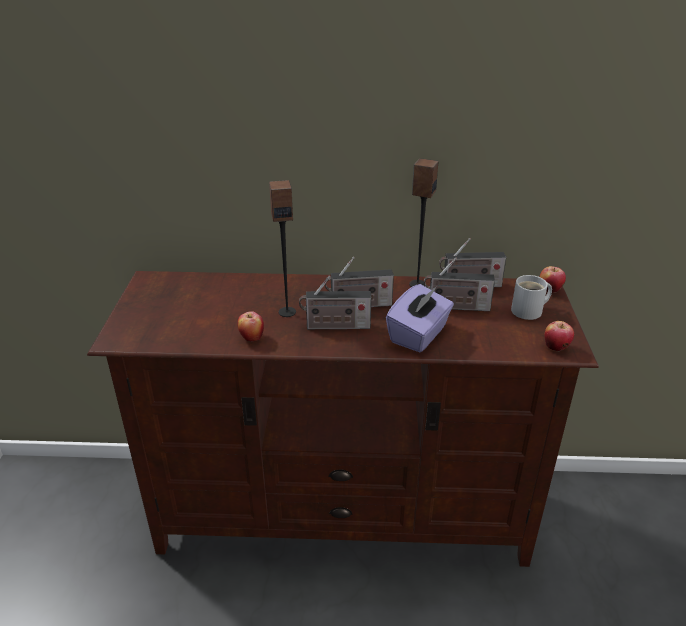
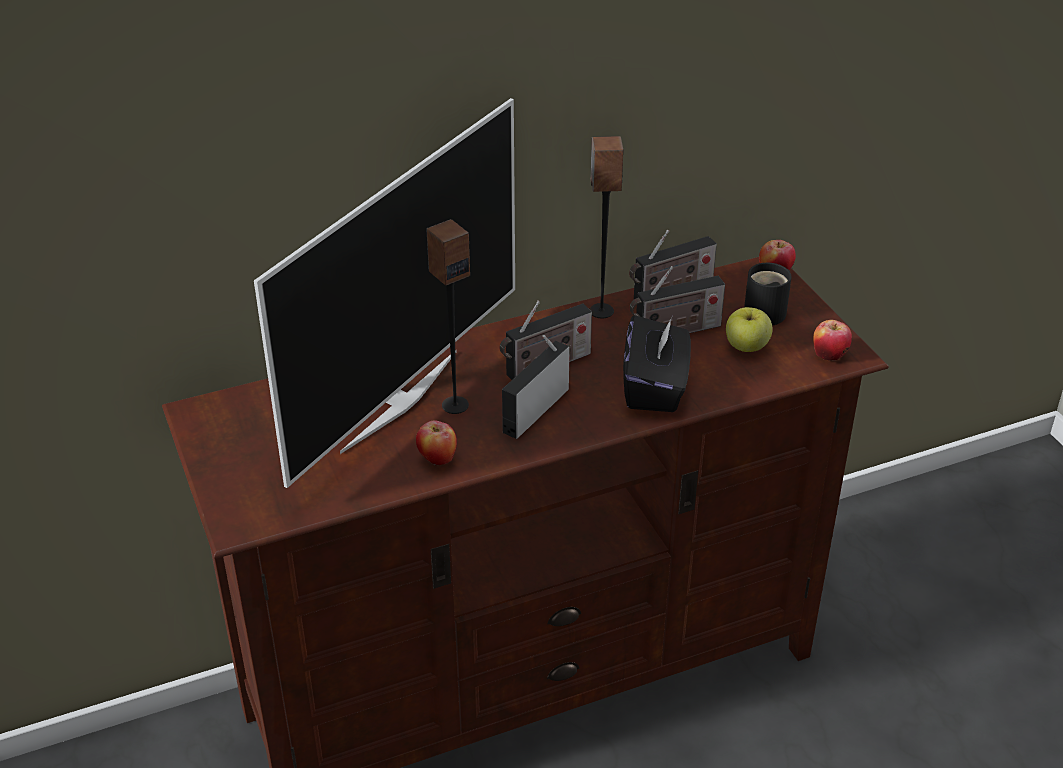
camera: 25 degrees left, 5 degrees up
radio [299,276,371,329] -> radio turned 150 degrees clockwise [502,335,571,439]
purple tissue box [386,284,454,352] -> black tissue box [623,315,691,412]
white mug [511,275,552,320] -> black mug [744,263,792,325]
none -> television [254,98,515,488]
none -> apple [726,307,773,352]

